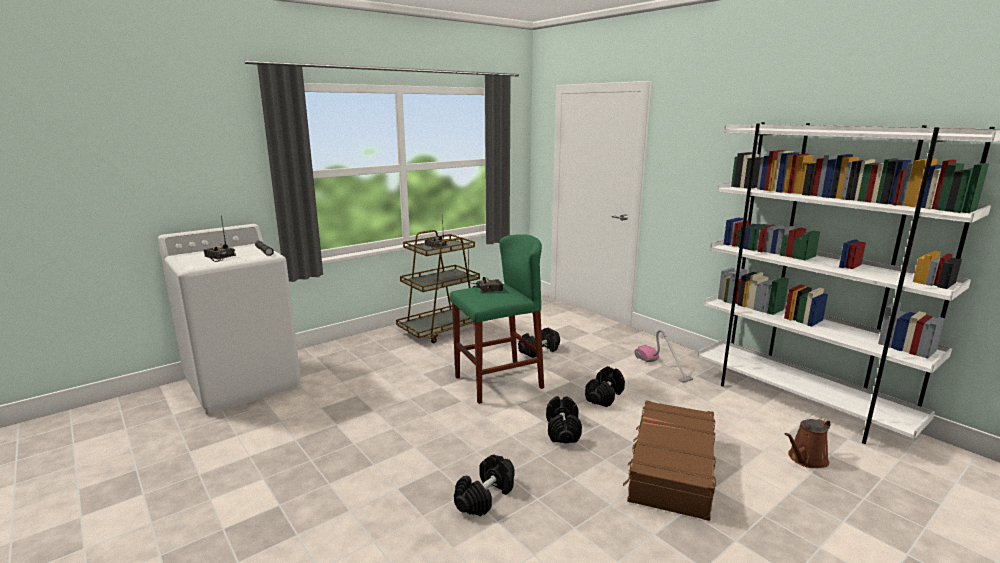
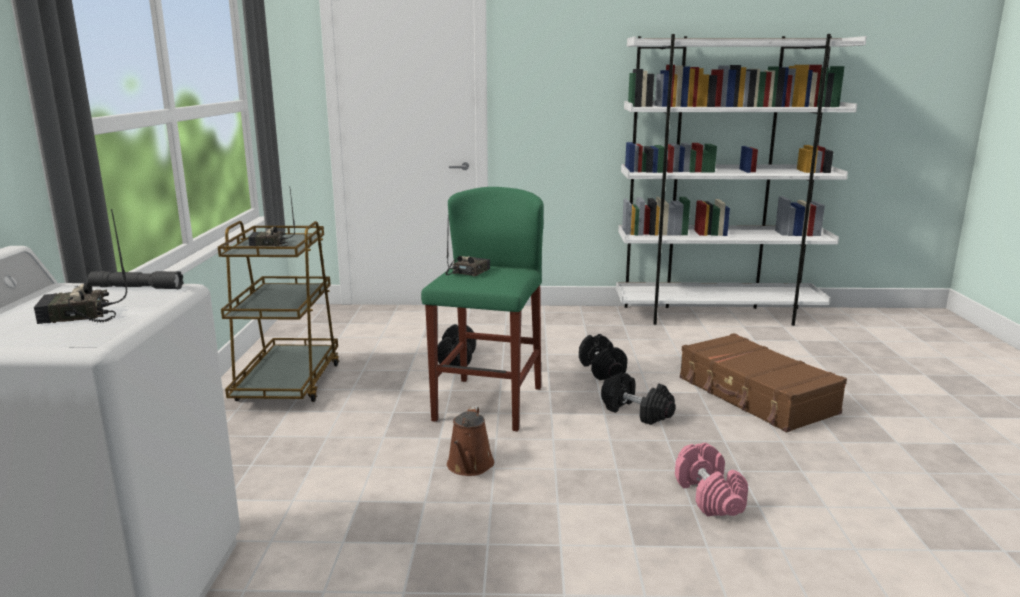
camera: 50 degrees left, 0 degrees up
black dumbbell [454,455,515,516] -> pink dumbbell [675,443,748,517]
vacuum cleaner [634,329,693,383] -> none
brown watering can [785,418,831,468] -> brown watering can moved to [447,406,494,476]

